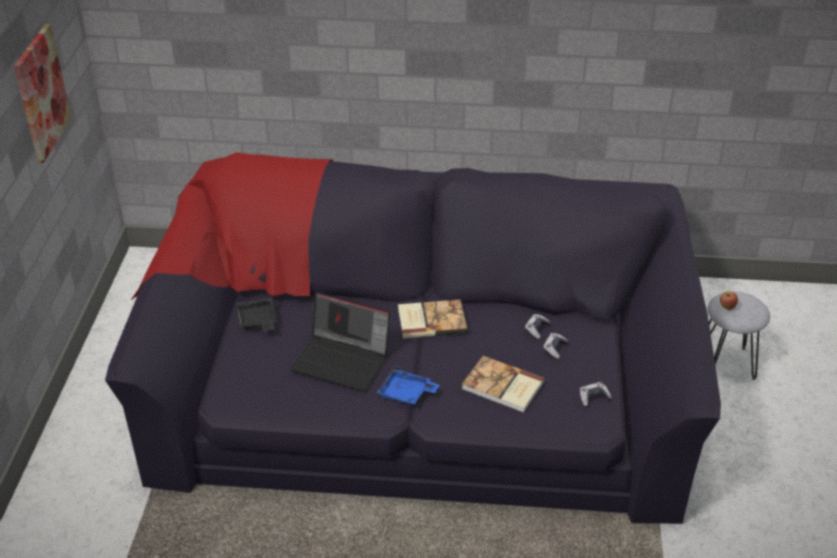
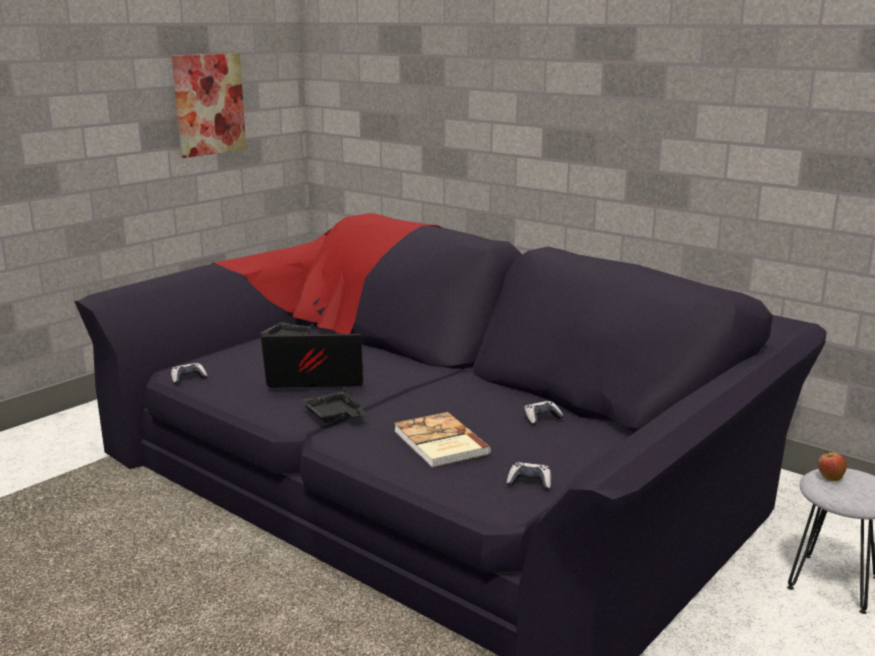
camera: 35 degrees right, 20 degrees down
laptop [290,292,390,391] -> laptop turned 120 degrees clockwise [261,334,364,388]
blue tray [376,366,440,405] -> black tray [301,387,367,423]
book [398,299,468,339] -> none
game controller [543,333,569,359] -> game controller moved to [171,363,208,384]

